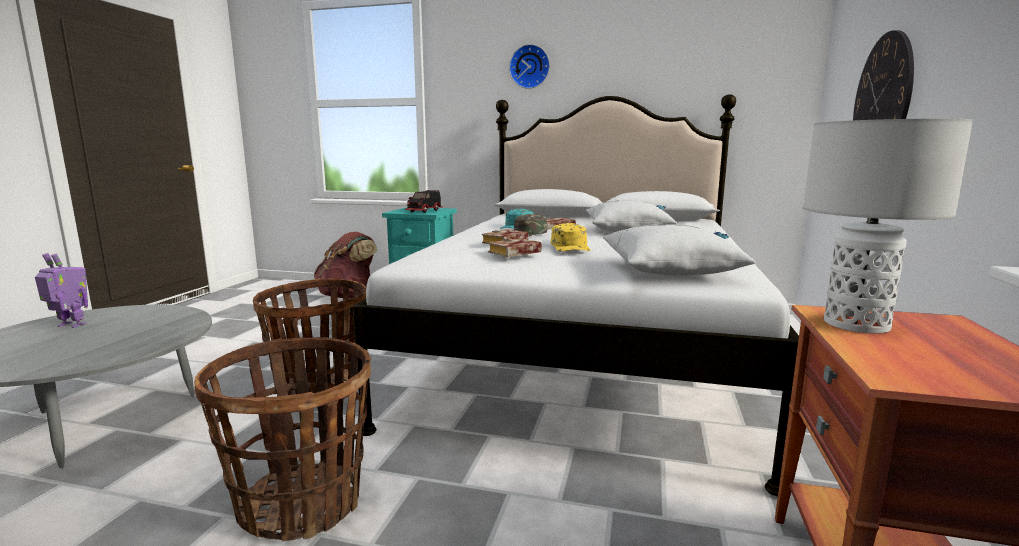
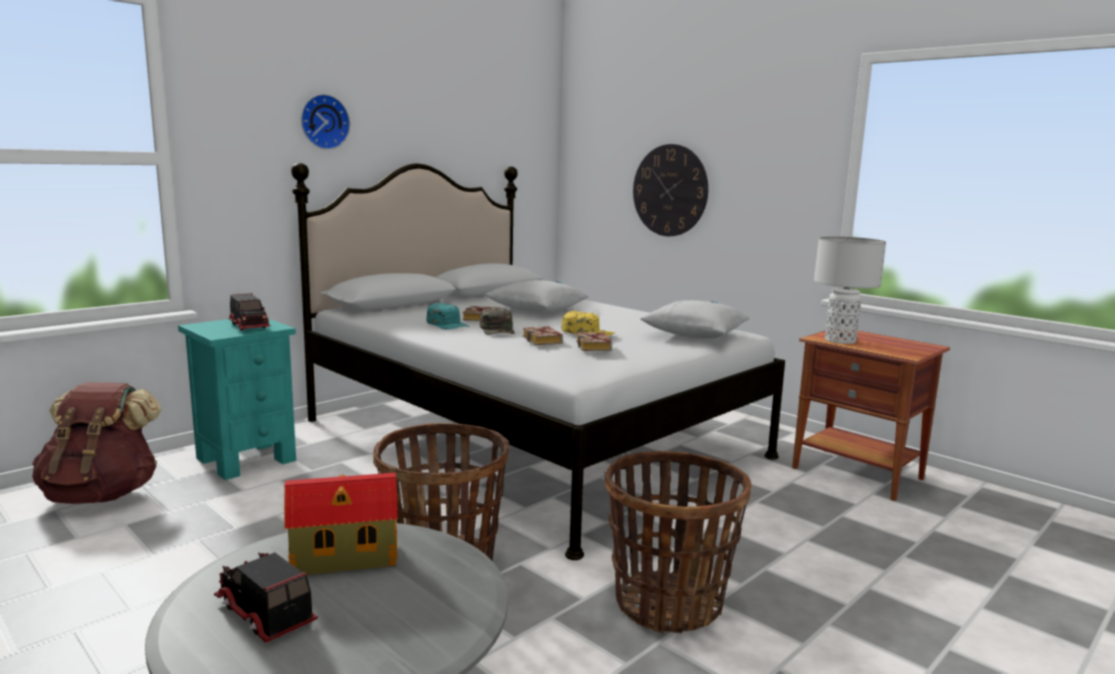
camera: 60 degrees left, 0 degrees up
toy robot [35,253,88,328] -> toy truck [213,552,318,643]
none -> toy house [284,473,398,575]

